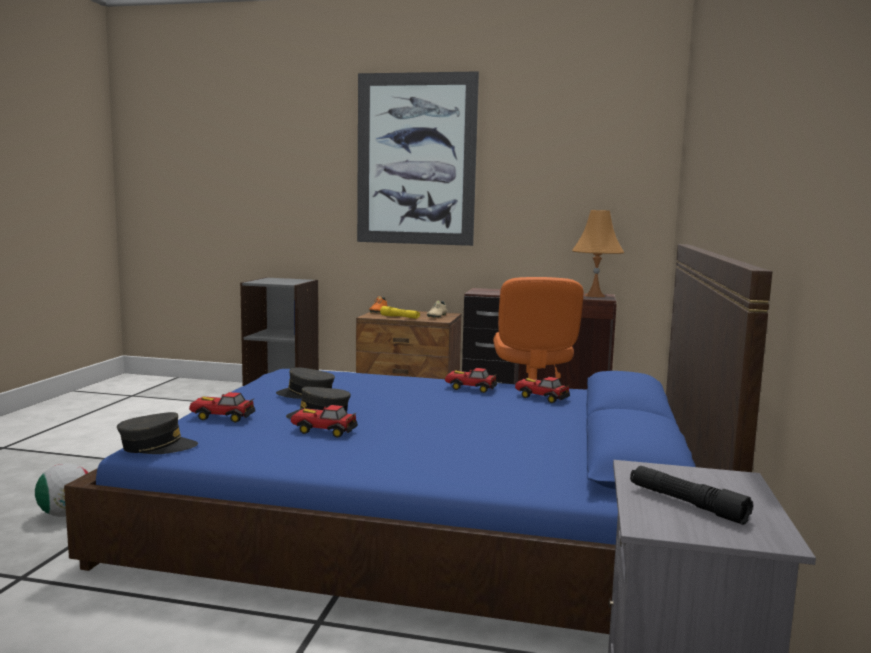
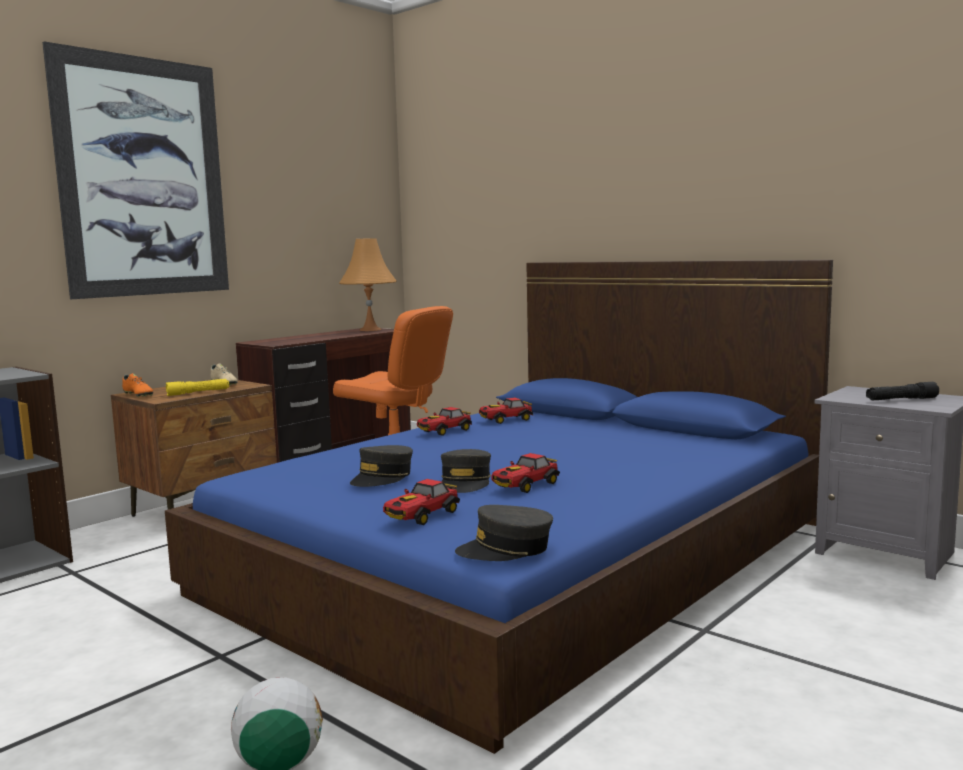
camera: 60 degrees left, 0 degrees up
grey cap [117,412,198,454] -> grey cap turned 120 degrees counterclockwise [455,505,553,561]

